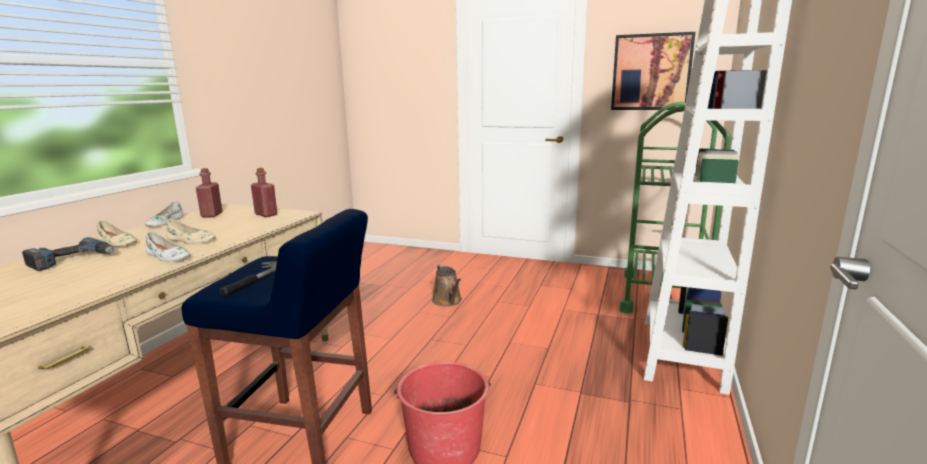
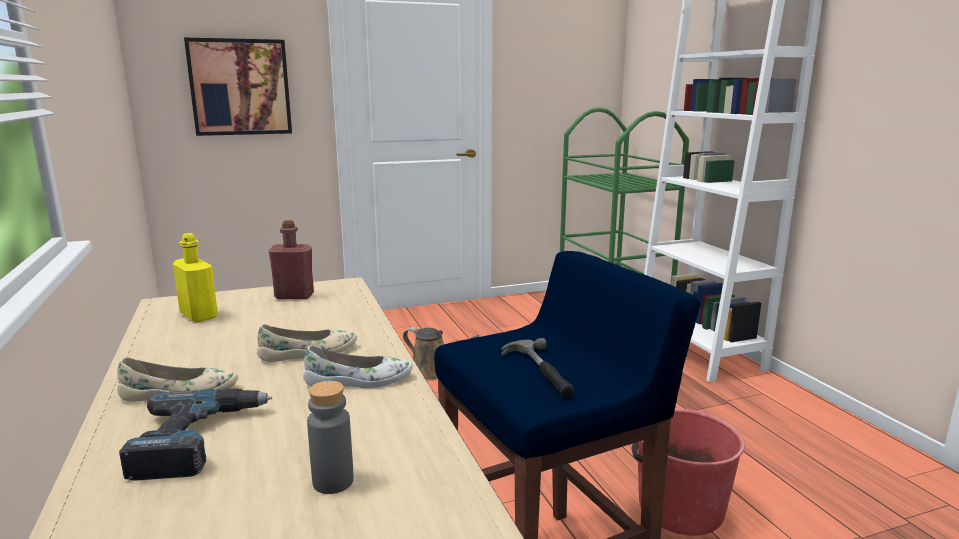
camera: 40 degrees left, 0 degrees up
white shoe [145,200,183,226] -> none
red bottle [196,168,222,218] -> yellow bottle [173,233,218,323]
picture [611,32,695,110] -> picture moved to [184,38,292,136]
none -> grey bottle [307,381,354,494]

